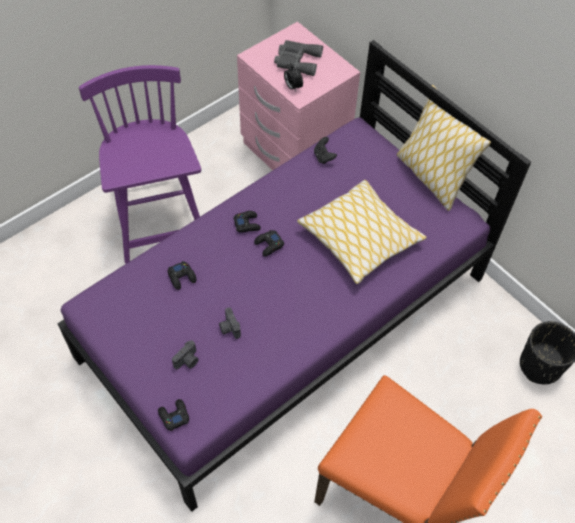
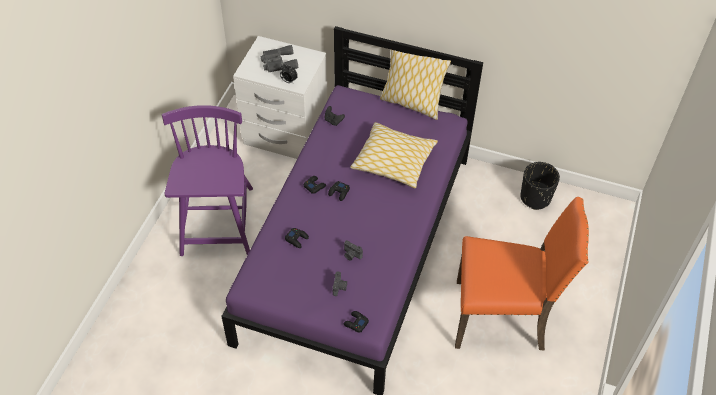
camera: 30 degrees left, 5 degrees down
purple chair [79,65,201,264] -> purple chair turned 45 degrees clockwise [162,105,253,256]
pink nightstand [237,22,360,170] -> white nightstand [233,36,327,159]

